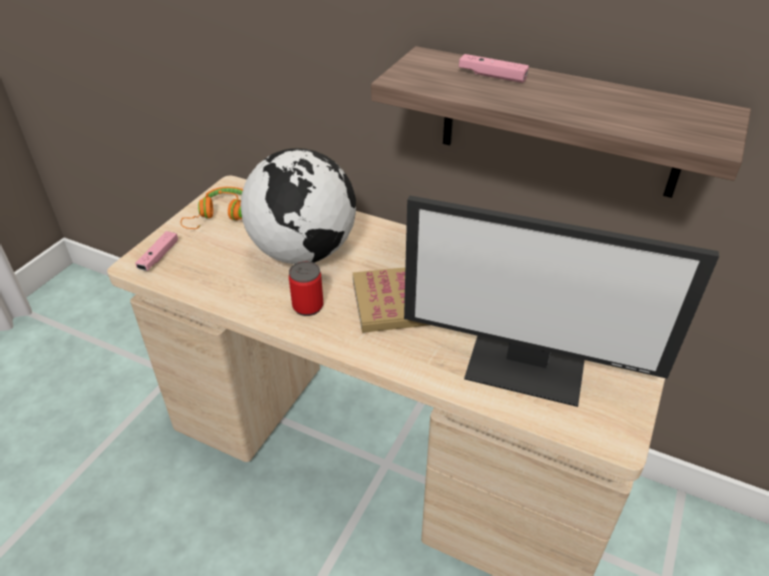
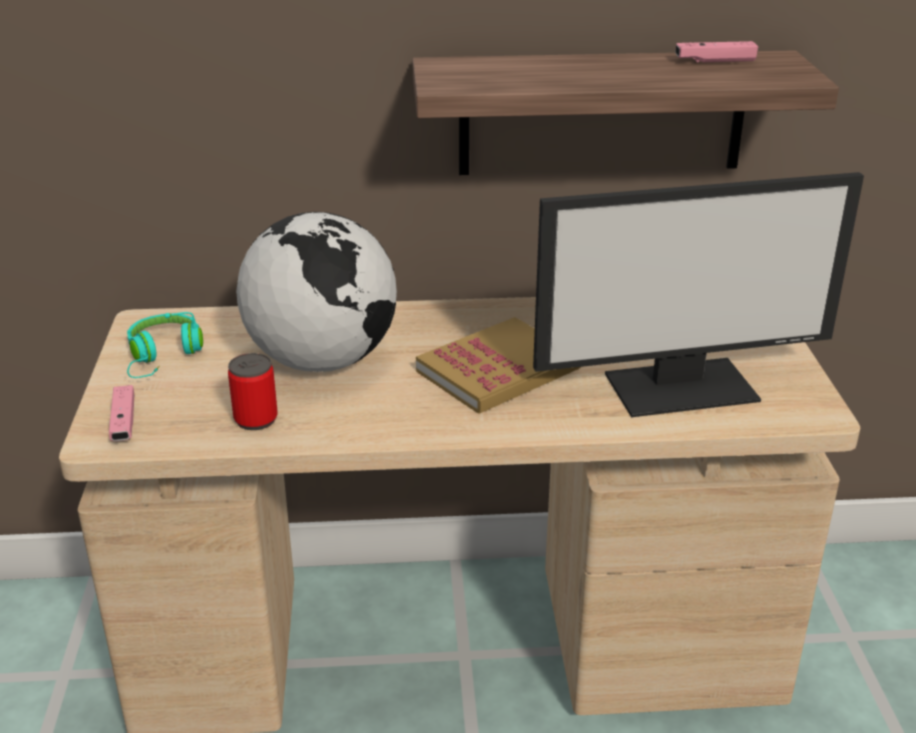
camera: 30 degrees left, 10 degrees down
orange headphones [180,187,243,229] -> turquoise headphones [127,312,203,378]
can [289,261,324,316] -> can moved to [228,353,278,430]
pink game controller [459,54,529,83] -> pink game controller moved to [675,41,758,63]

